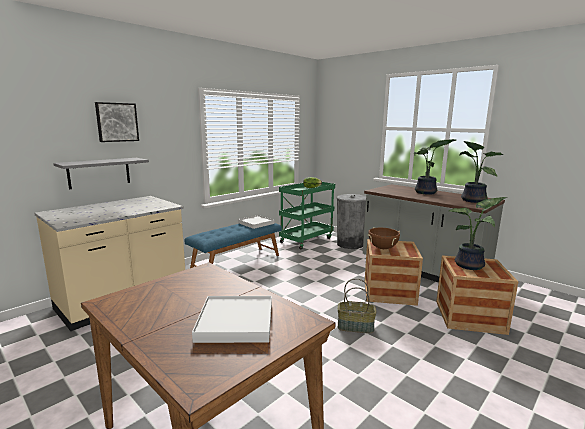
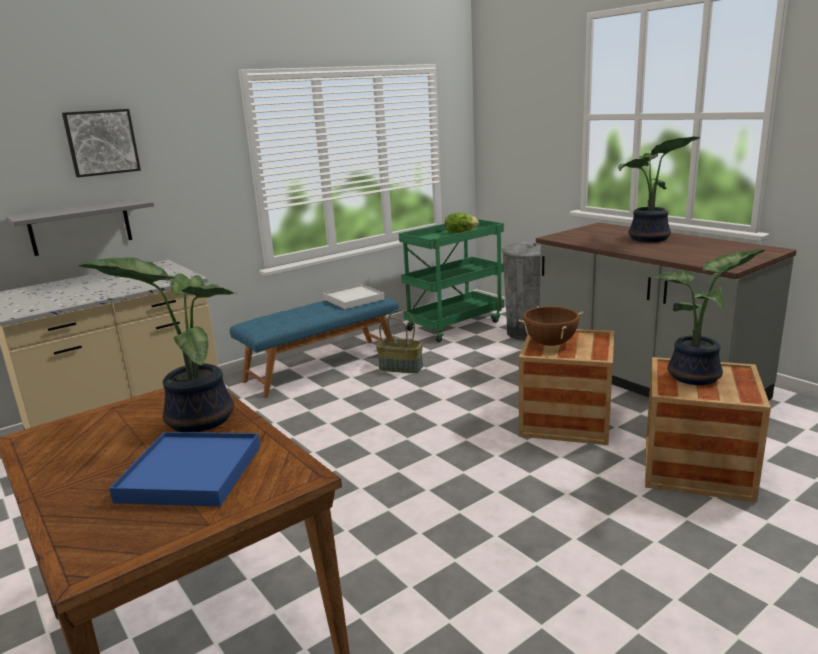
camera: 10 degrees right, 5 degrees up
white tray [192,296,272,343] -> blue tray [109,432,260,507]
basket [338,278,376,333] -> basket moved to [376,310,423,373]
potted plant [459,141,503,203] -> potted plant moved to [77,257,238,432]

